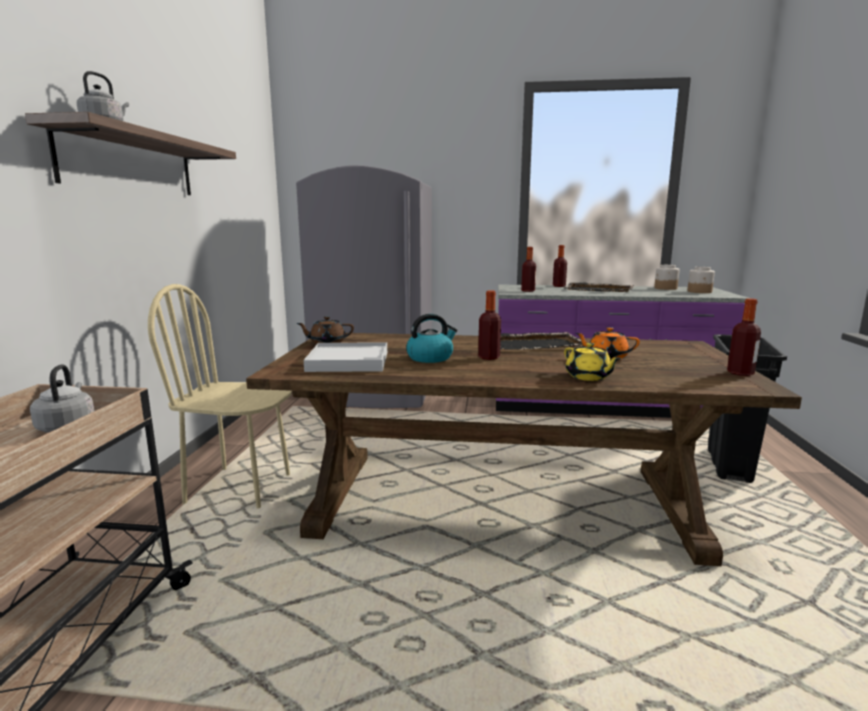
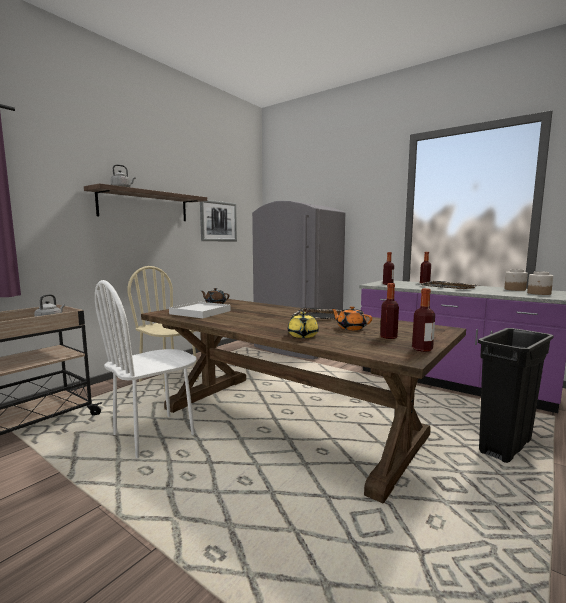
camera: 30 degrees right, 5 degrees down
kettle [406,314,458,363] -> none
bottle [478,290,501,360] -> bottle moved to [380,283,399,339]
none -> white chair [95,280,196,458]
none -> picture [200,200,237,241]

